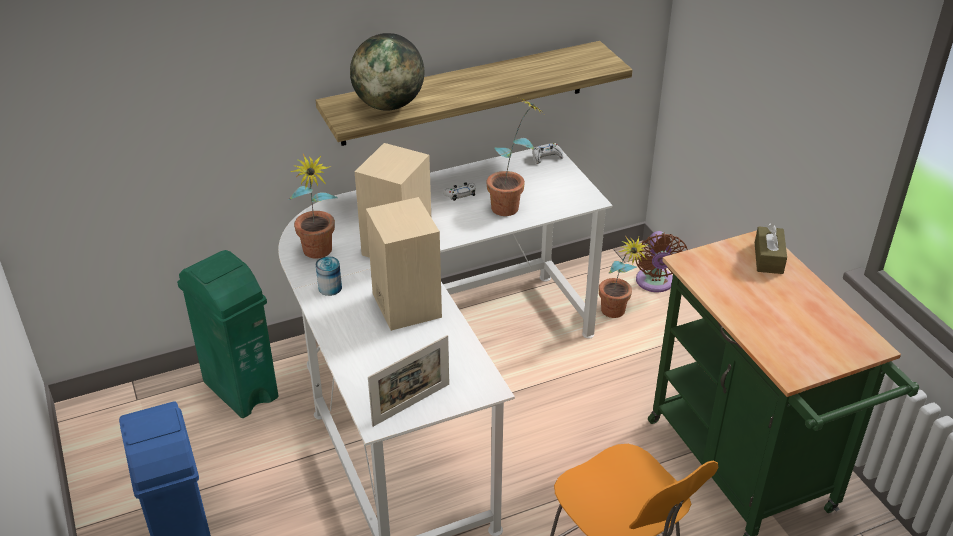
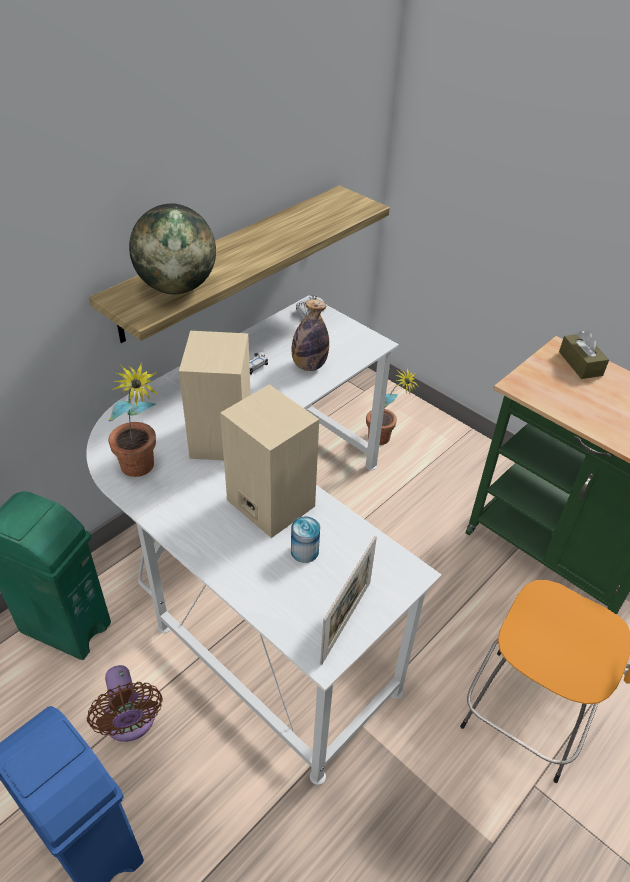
camera: 25 degrees left, 5 degrees up
can [316,256,342,296] -> can moved to [291,516,320,563]
potted plant [486,98,543,216] -> bottle [291,299,329,371]
brown fan [635,231,688,292] -> brown fan moved to [87,665,163,742]

